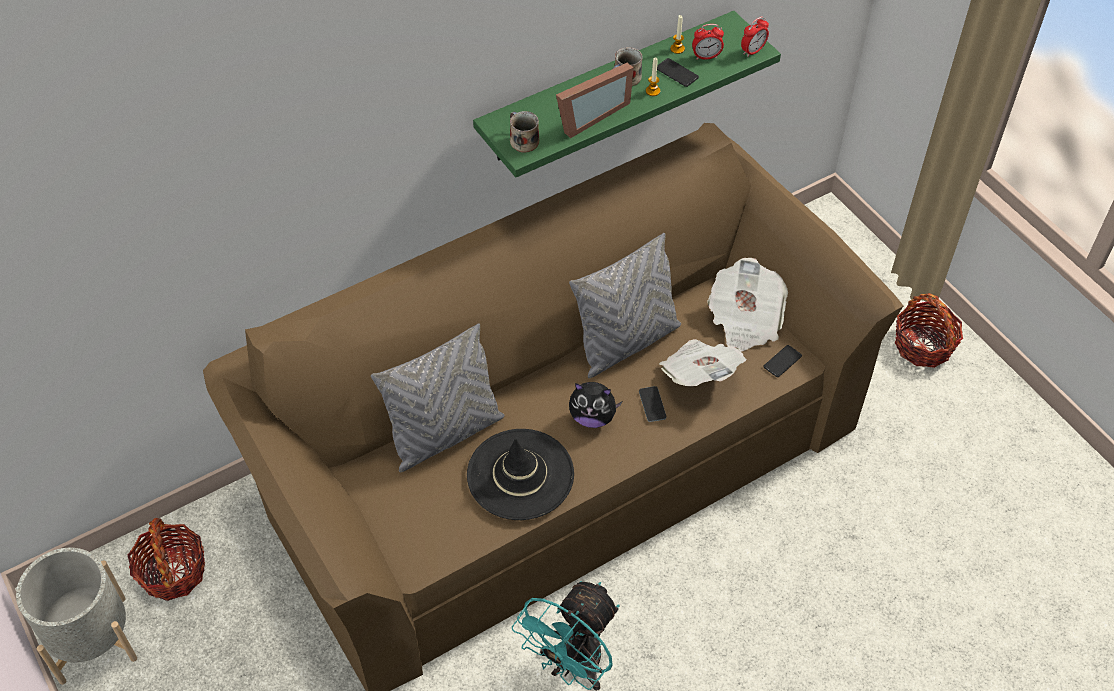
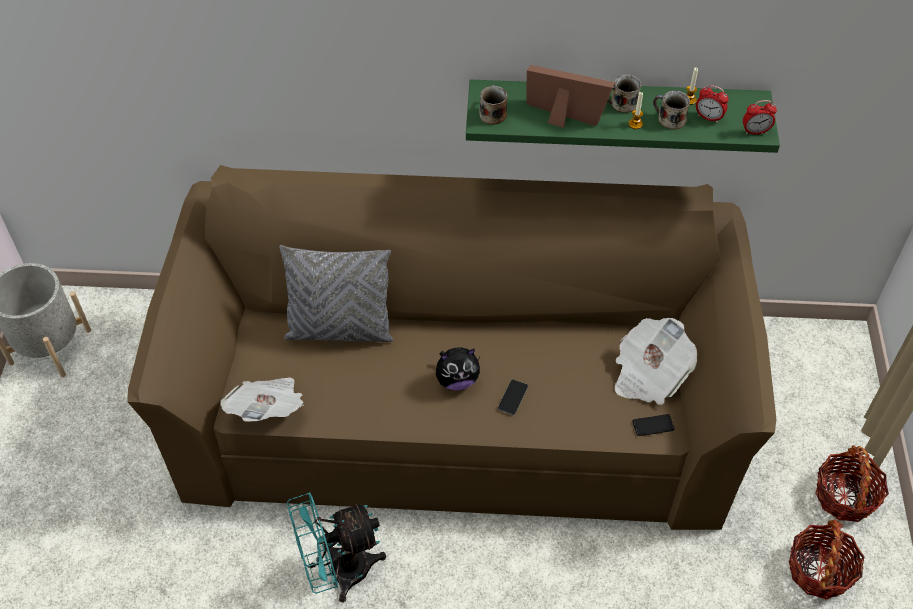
camera: 35 degrees right, 0 degrees up
basket [128,518,205,601] -> basket moved to [789,519,865,600]
black hat [467,429,574,520] -> none
picture frame [556,63,634,138] -> picture frame turned 150 degrees counterclockwise [527,65,615,128]
grey pillow [569,233,681,378] -> none
plush toy [569,382,622,428] -> plush toy turned 60 degrees counterclockwise [436,347,480,391]
phone [657,58,699,87] -> mug [653,90,690,130]
newspaper [659,339,746,386] -> newspaper moved to [220,377,304,422]

